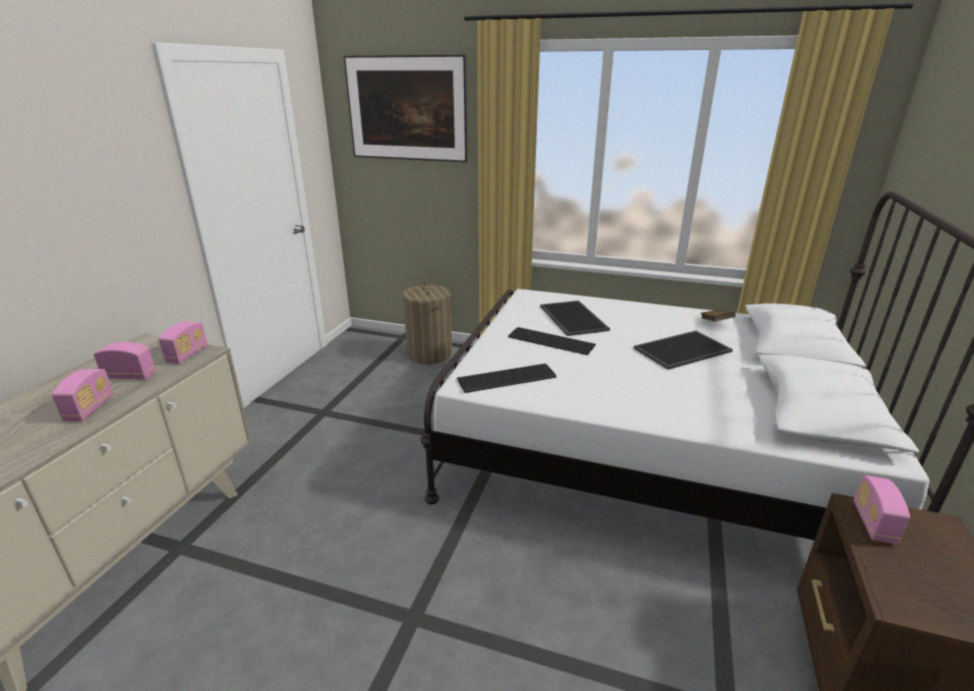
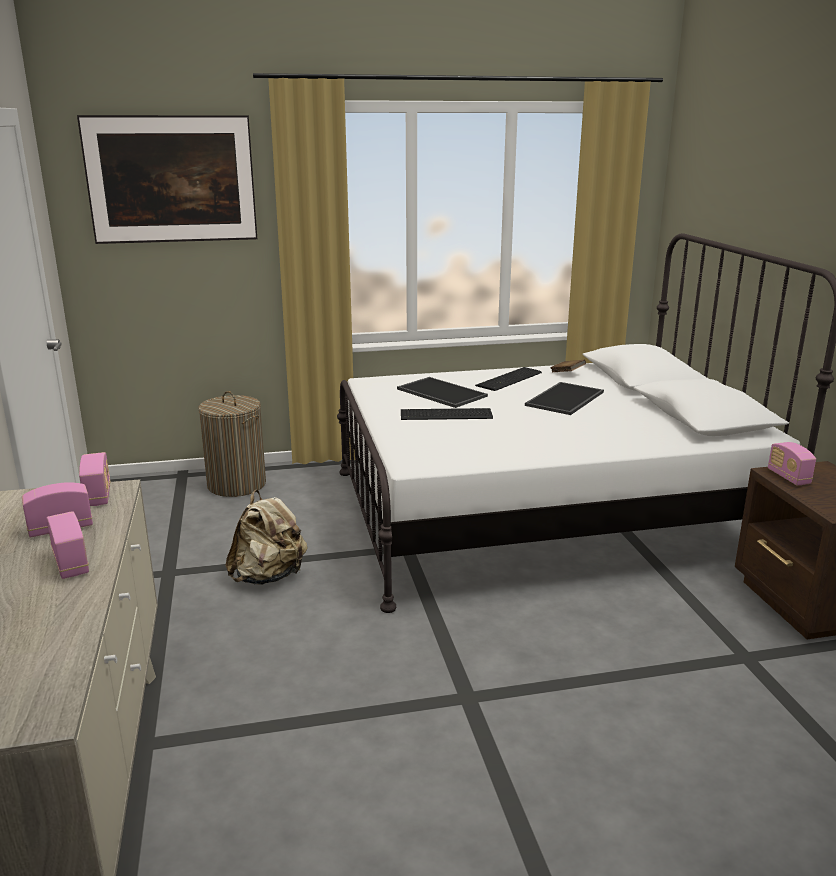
camera: 30 degrees left, 5 degrees down
keyboard [457,364,557,393] -> keyboard moved to [475,367,542,391]
none -> beige backpack [226,490,307,585]

